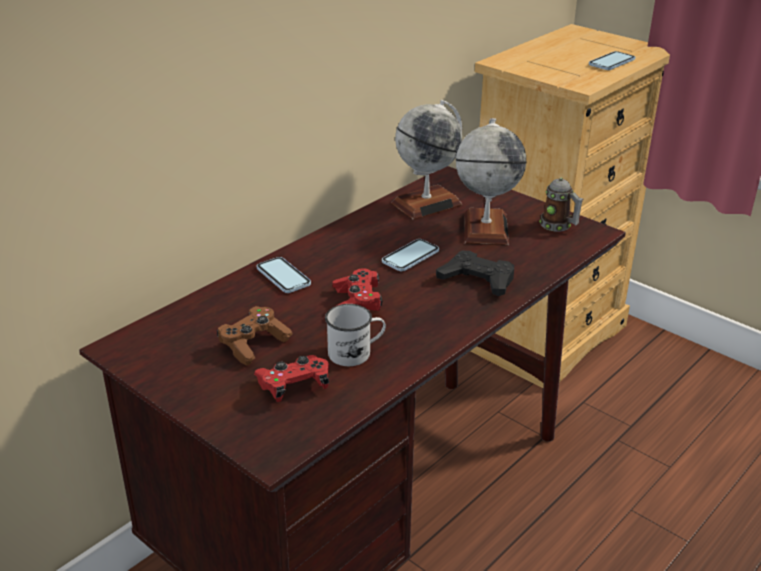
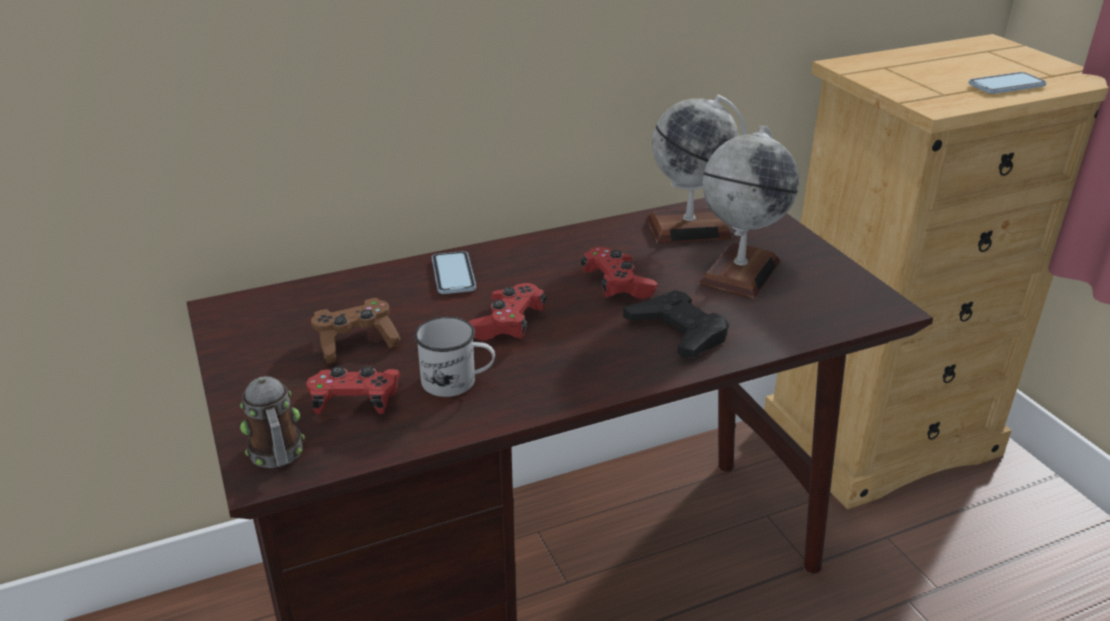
camera: 25 degrees right, 0 degrees up
phone [382,239,439,271] -> red game controller [581,247,658,299]
mug [539,178,583,232] -> mug moved to [240,376,305,468]

